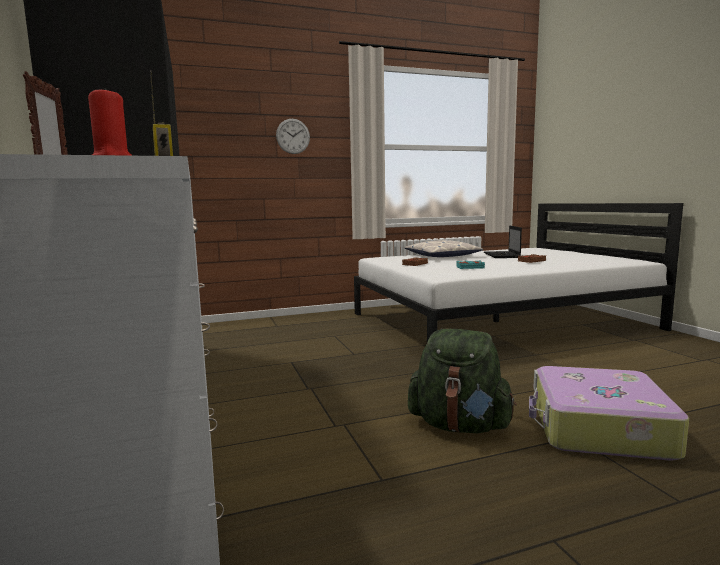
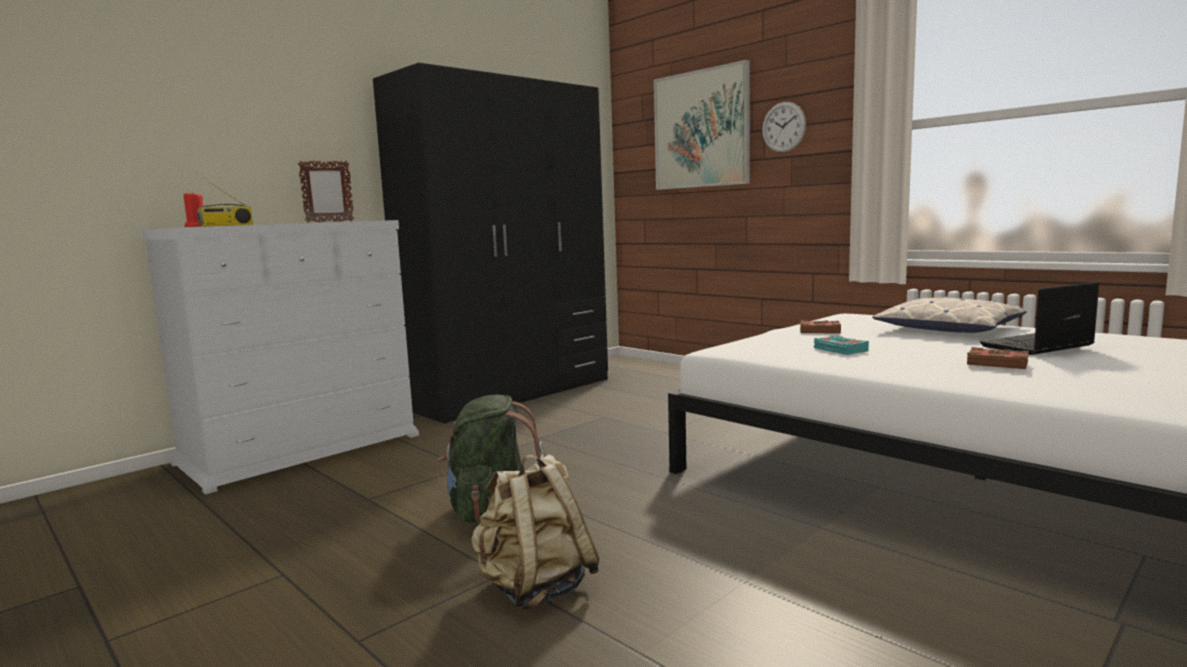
camera: 65 degrees right, 0 degrees up
suitcase [529,366,689,460] -> beige backpack [471,454,599,611]
none -> picture [654,60,750,190]

